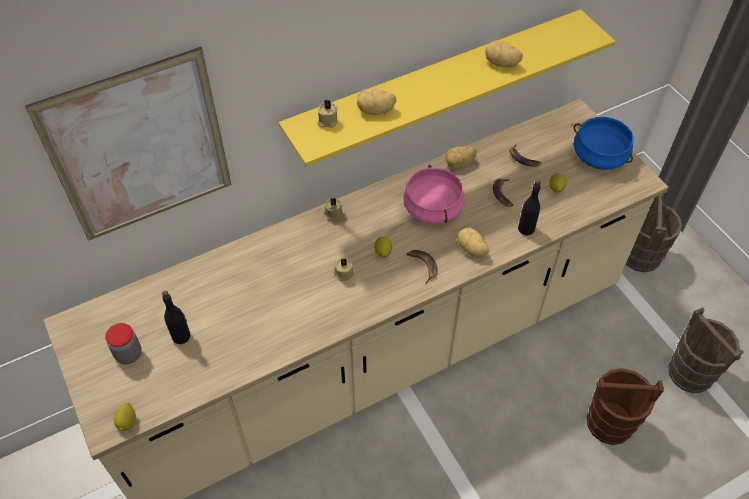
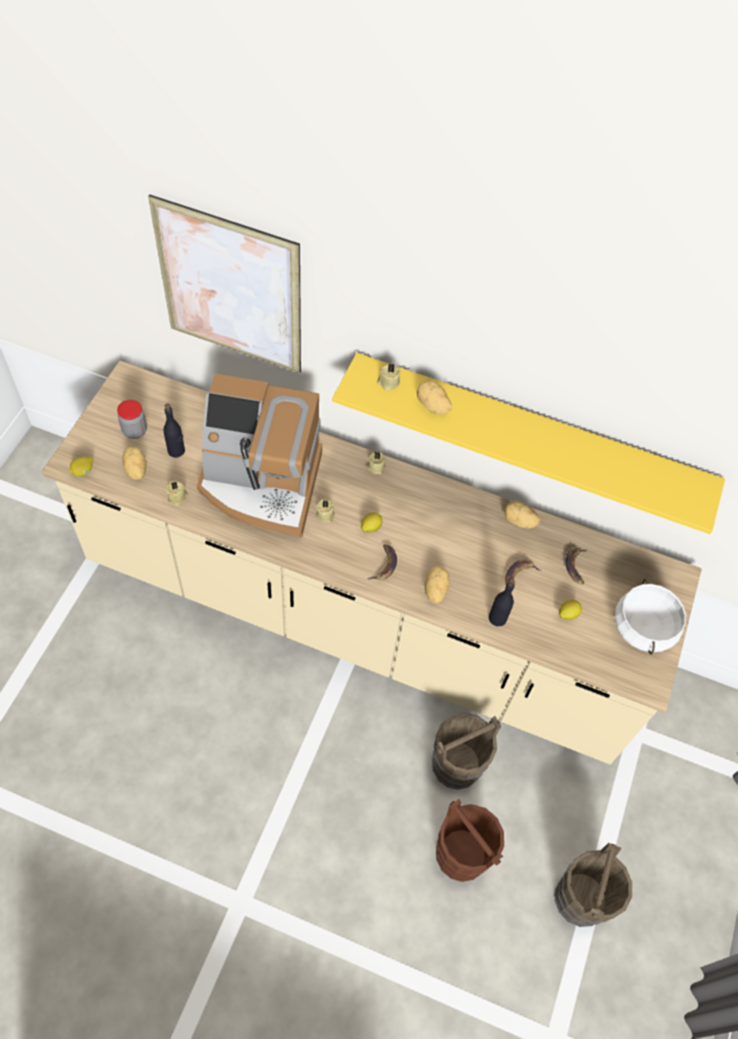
camera: 45 degrees right, 5 degrees up
pink cooking pot [403,165,465,224] -> none
potato [485,40,523,67] -> potato moved to [123,447,146,480]
blue cooking pot [574,117,634,170] -> white cooking pot [615,579,686,655]
brown bucket [626,190,682,272] -> brown bucket moved to [432,712,501,790]
none -> beige candle [166,481,188,505]
none -> coffee machine [197,373,322,538]

